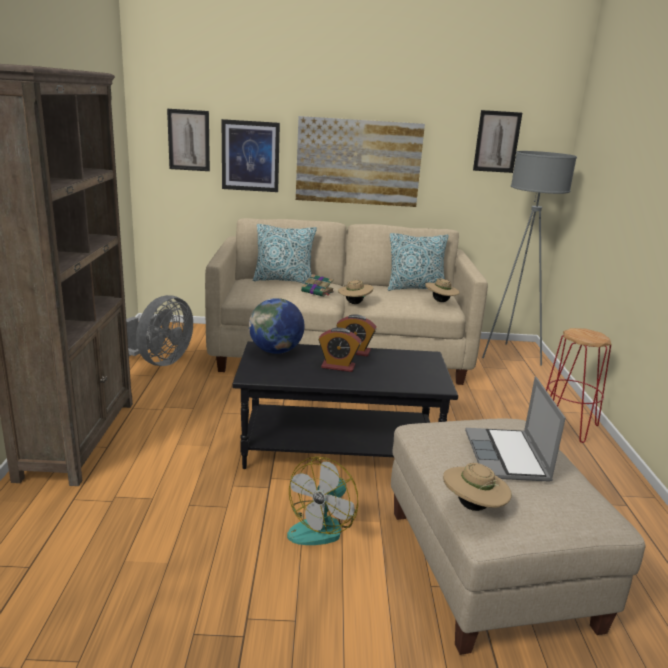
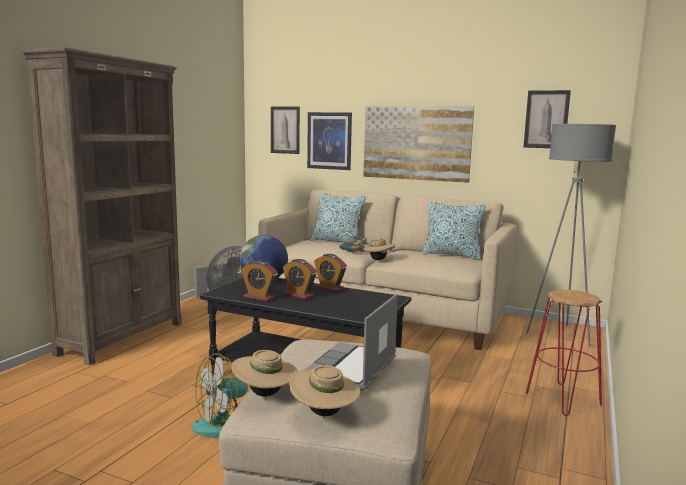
camera: 25 degrees right, 10 degrees down
beige hat [425,279,460,302] -> beige hat moved to [289,365,361,416]
none -> alarm clock [241,261,278,302]

